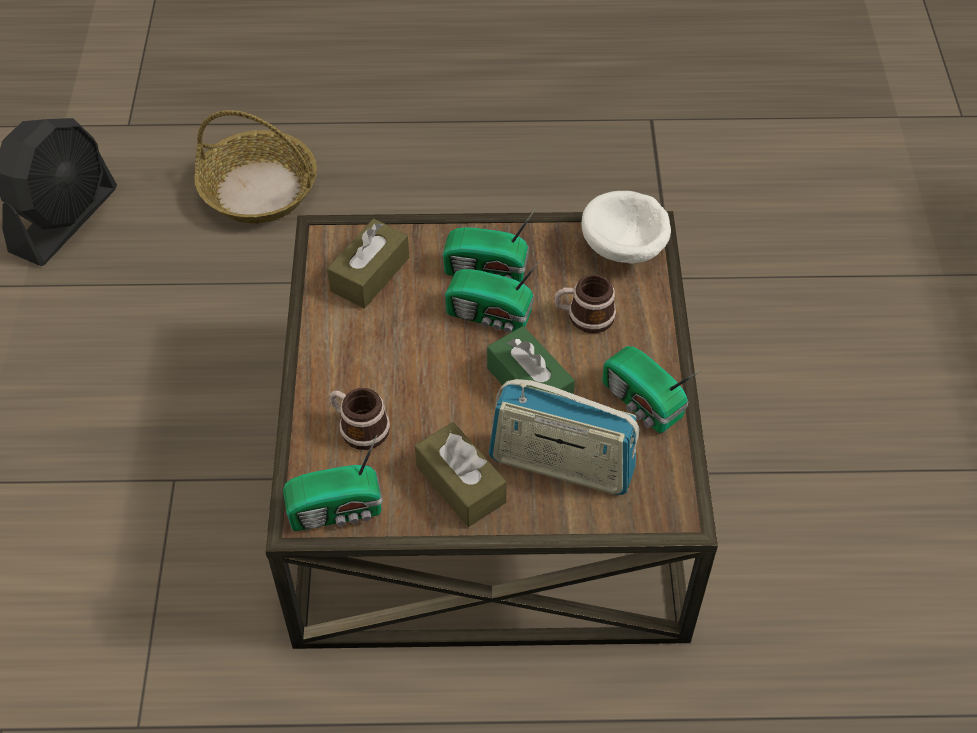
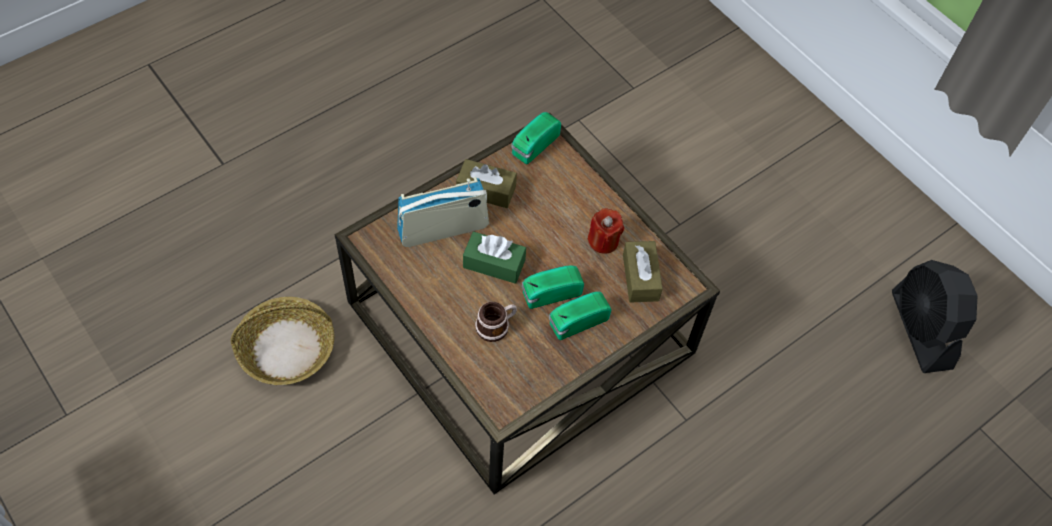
camera: 140 degrees right, 5 degrees up
basket [194,110,317,224] -> basket moved to [231,297,334,385]
mug [330,388,390,450] -> none
white bowl [582,191,671,264] -> none
radio [602,346,701,433] -> none
none -> red candle [588,208,624,254]

